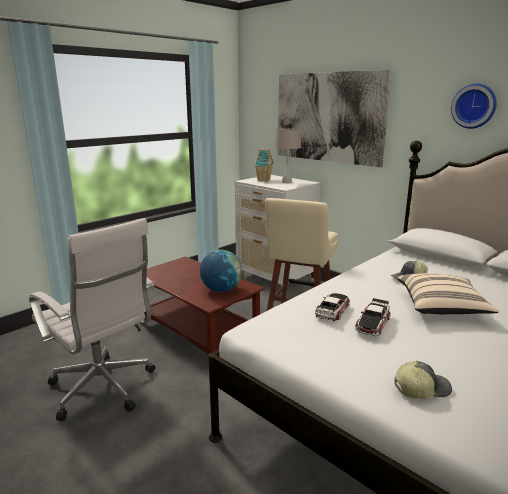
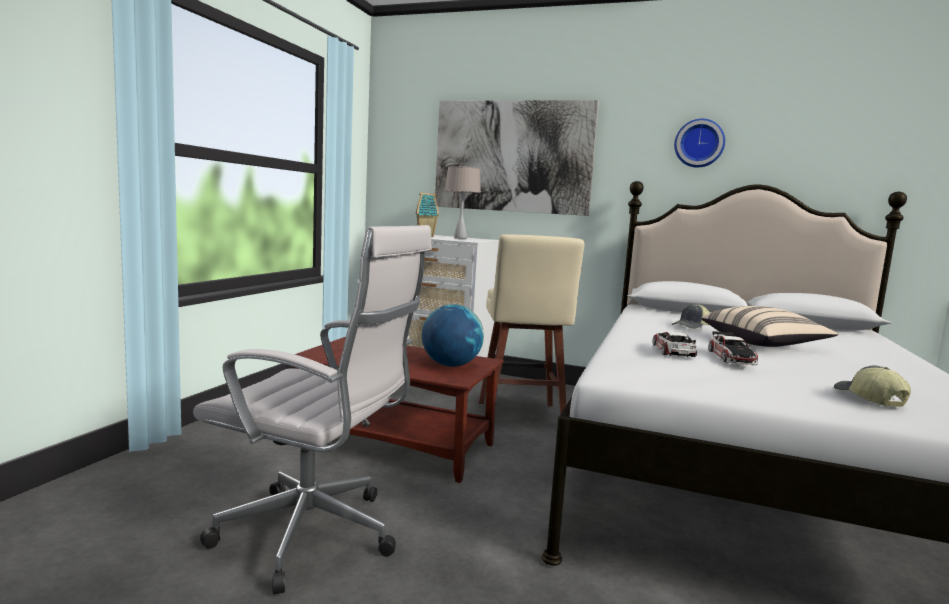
camera: 25 degrees left, 10 degrees down
cap [394,360,452,399] -> cap turned 60 degrees counterclockwise [834,365,911,407]

